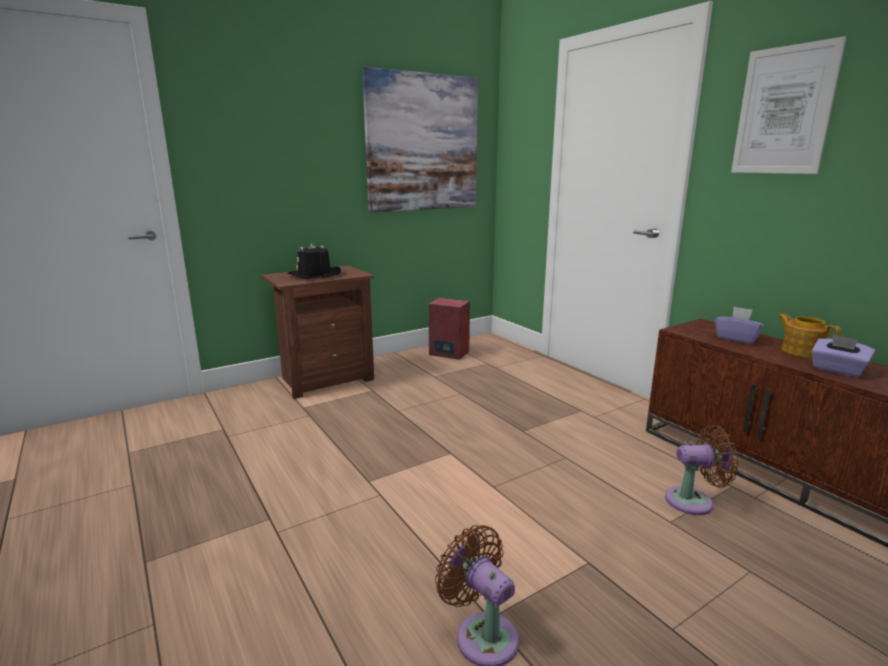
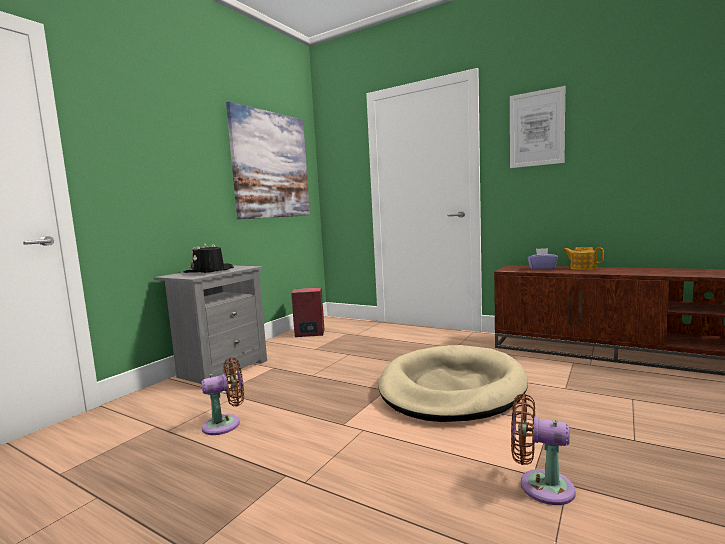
camera: 25 degrees left, 10 degrees down
brown nightstand [261,265,374,399] -> grey nightstand [154,266,267,384]
brown fan [665,425,739,515] -> brown fan moved to [201,357,244,435]
purple tissue box [811,334,875,378] -> none
none -> beige dog bed [378,345,528,422]

